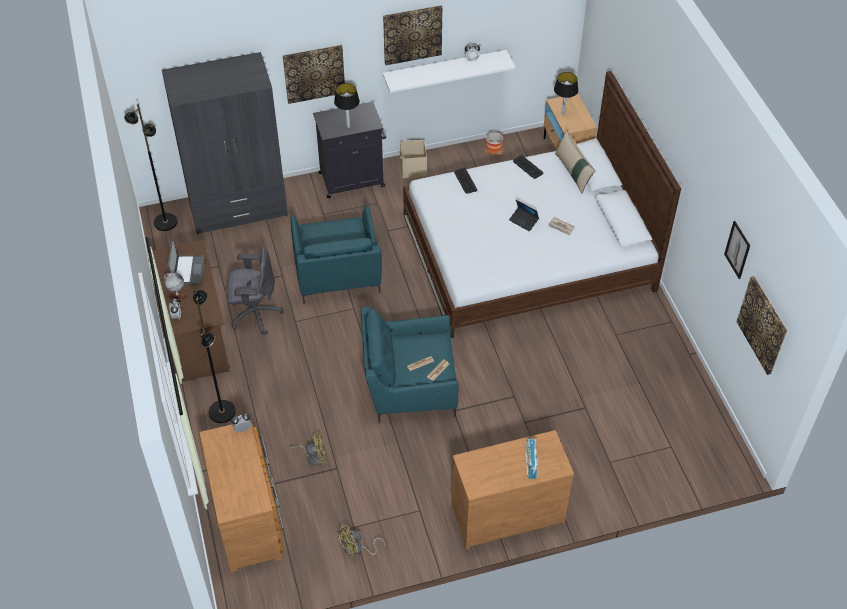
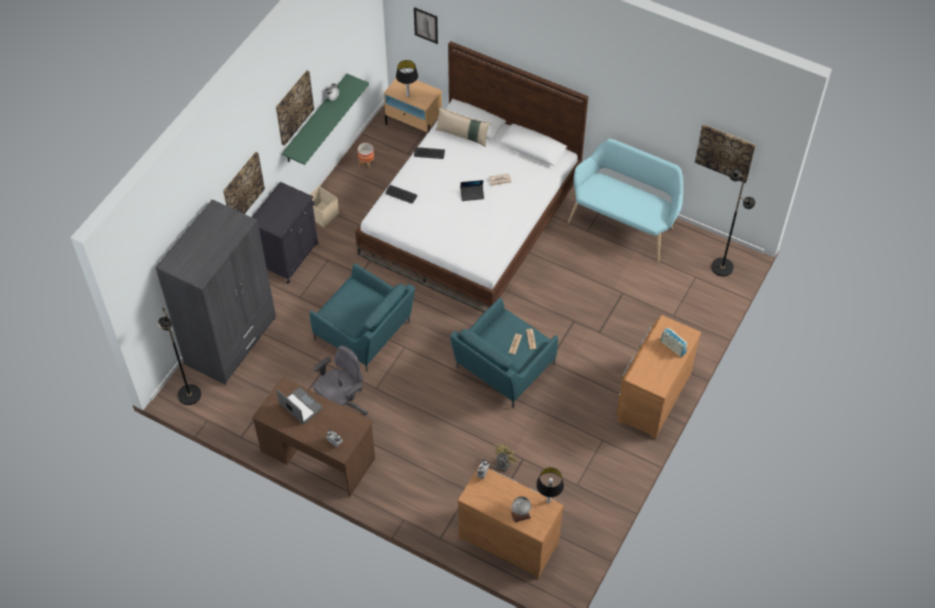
camera: 45 degrees left, 5 degrees up
globe [164,273,188,303] -> globe moved to [511,496,531,522]
black floor lamp [193,290,236,423] -> black floor lamp moved to [711,169,755,276]
table lamp [334,83,360,128] -> table lamp moved to [536,467,564,503]
yellow fan [336,525,385,556] -> none
white shelf [383,50,515,93] -> green shelf [282,74,369,165]
picture [724,221,750,279] -> picture moved to [414,7,438,44]
none -> turquoise bench [568,139,683,262]

